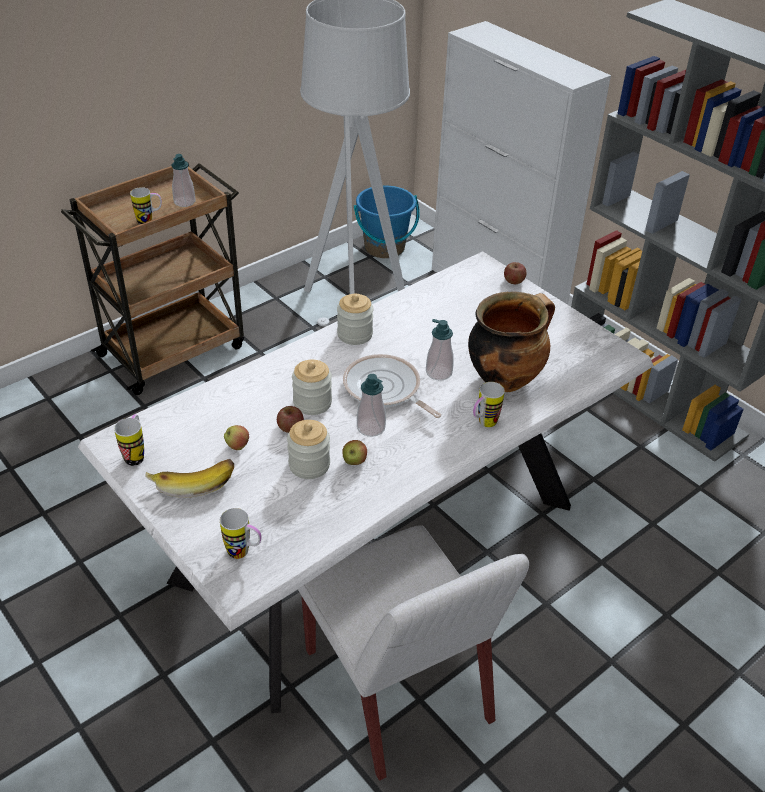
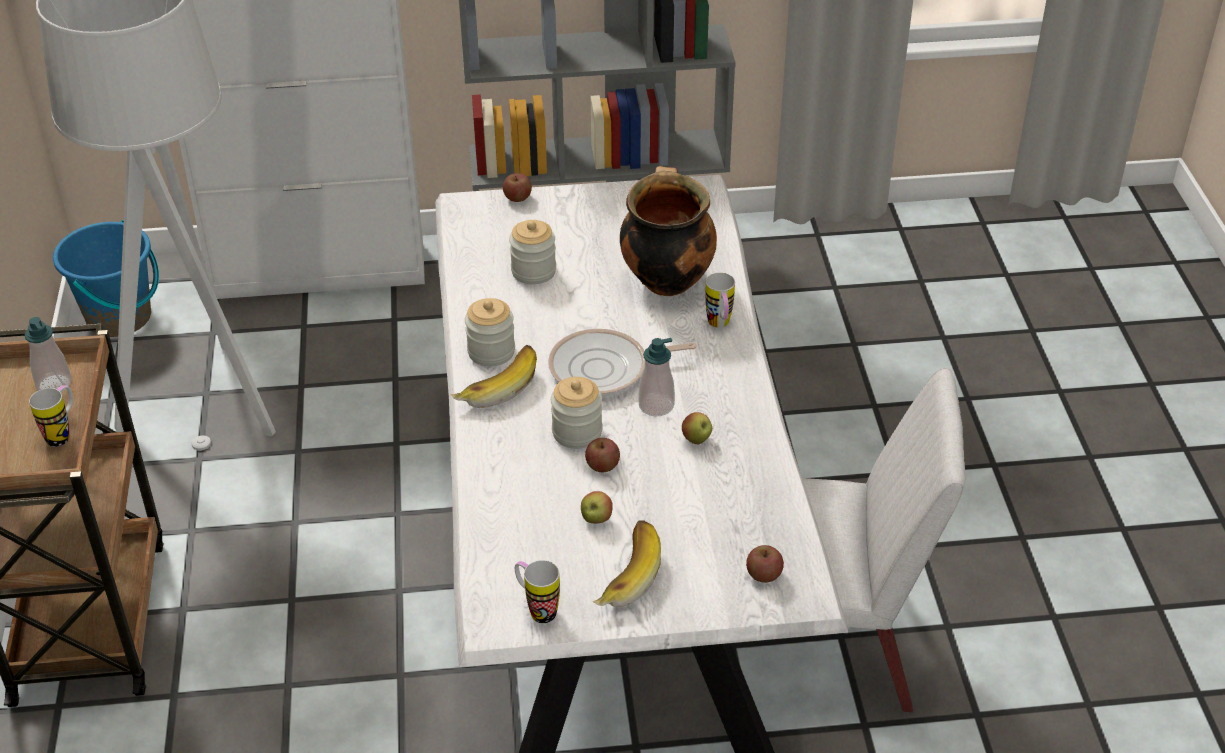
camera: 55 degrees left, 0 degrees up
mug [220,508,262,559] -> apple [746,545,784,583]
jar [287,420,330,479] -> jar moved to [509,220,556,284]
soap dispenser [426,319,454,381] -> none
none -> banana [451,345,537,408]

